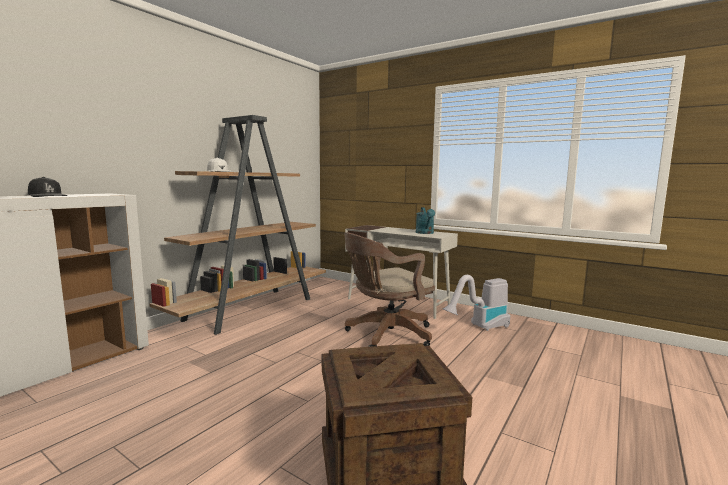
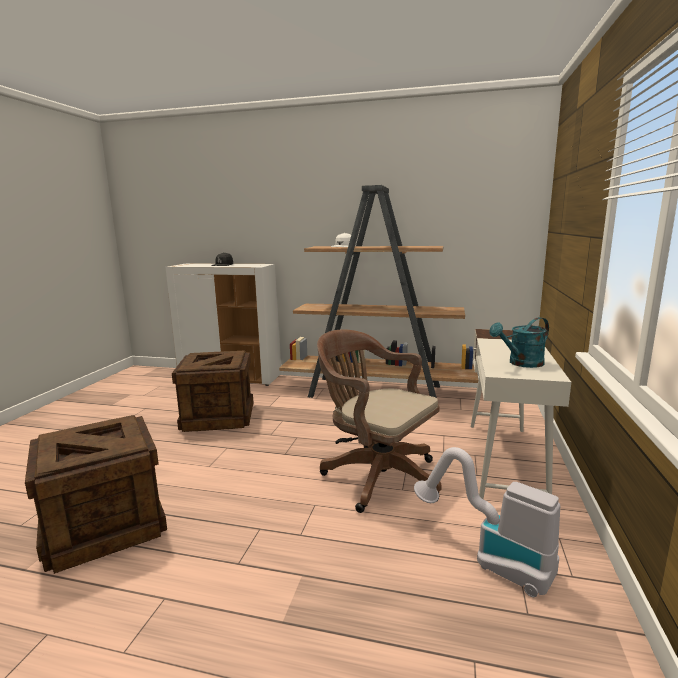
camera: 70 degrees right, 5 degrees up
none -> crate [172,350,253,432]

